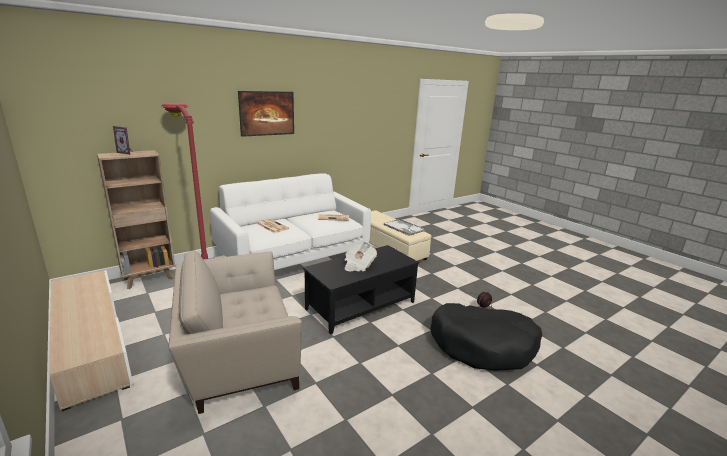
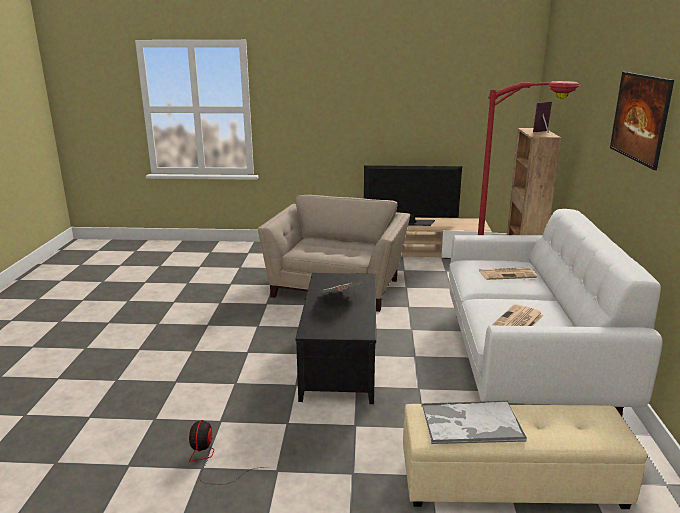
camera: 130 degrees right, 0 degrees up
black dog bed [430,303,542,370] -> none
none -> television [364,165,462,226]

